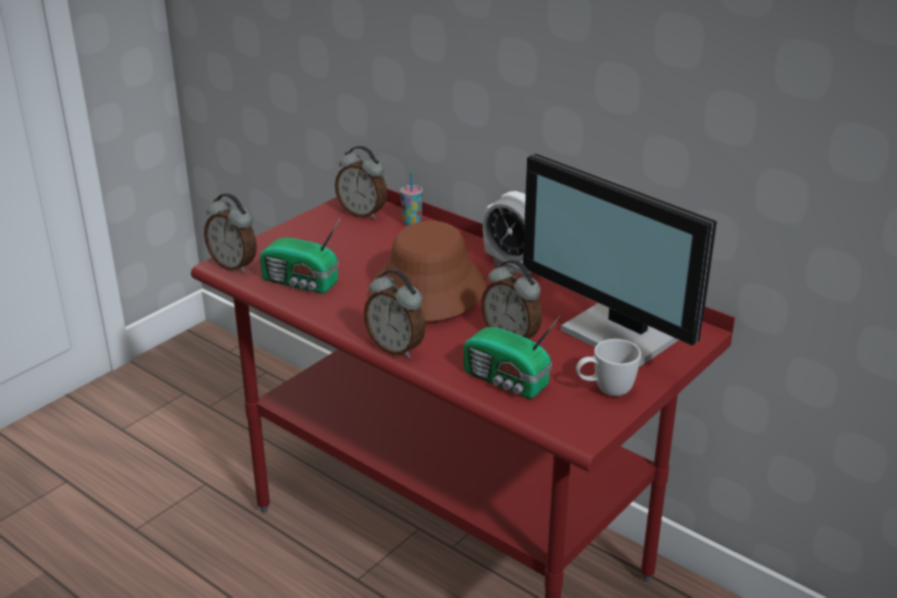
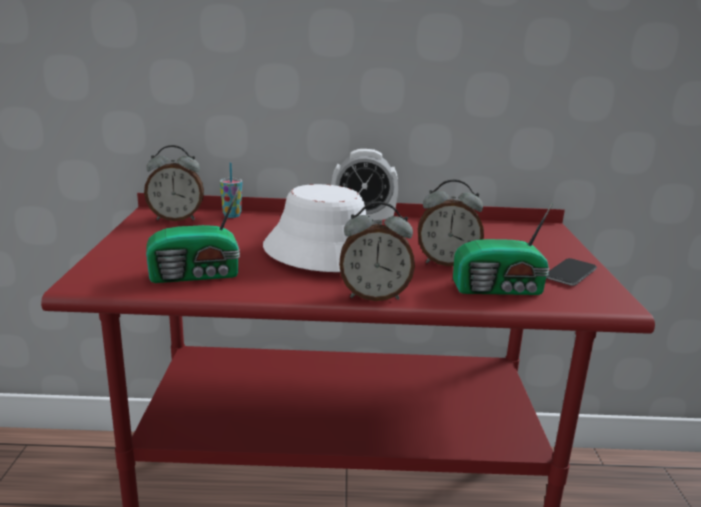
camera: 40 degrees left, 10 degrees down
alarm clock [204,193,257,273] -> none
brown hat [370,221,486,322] -> white hat [263,184,367,272]
monitor [523,153,717,367] -> none
white mug [576,339,641,396] -> phone [546,258,597,286]

